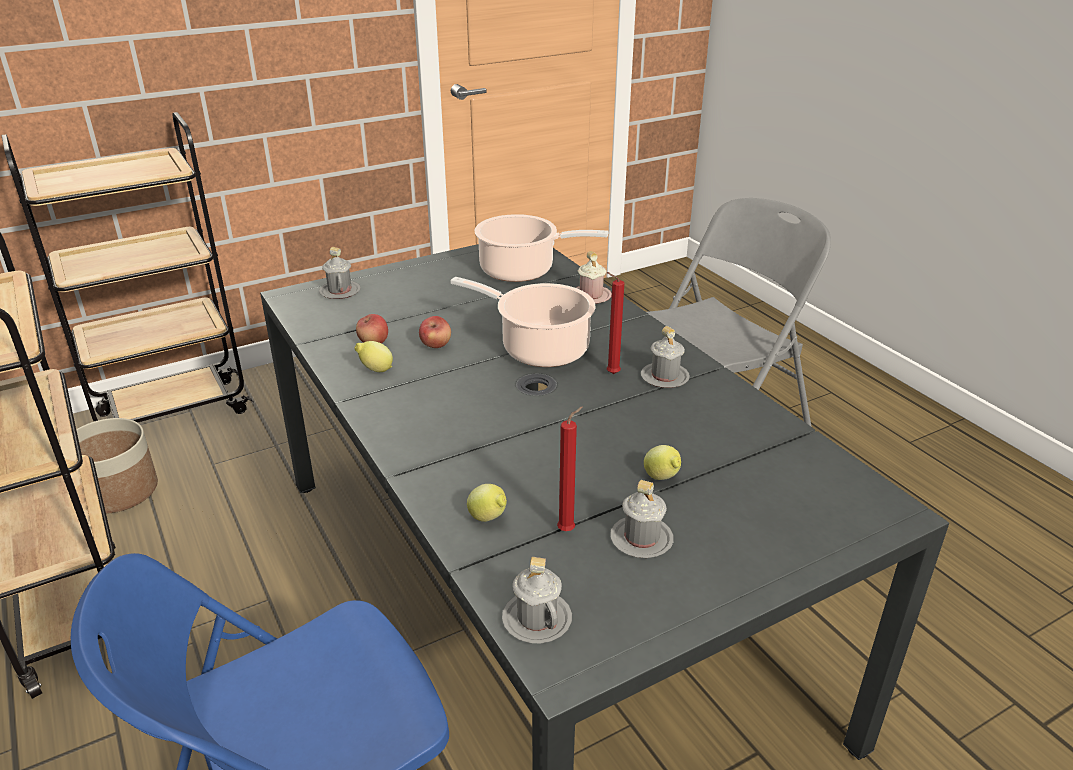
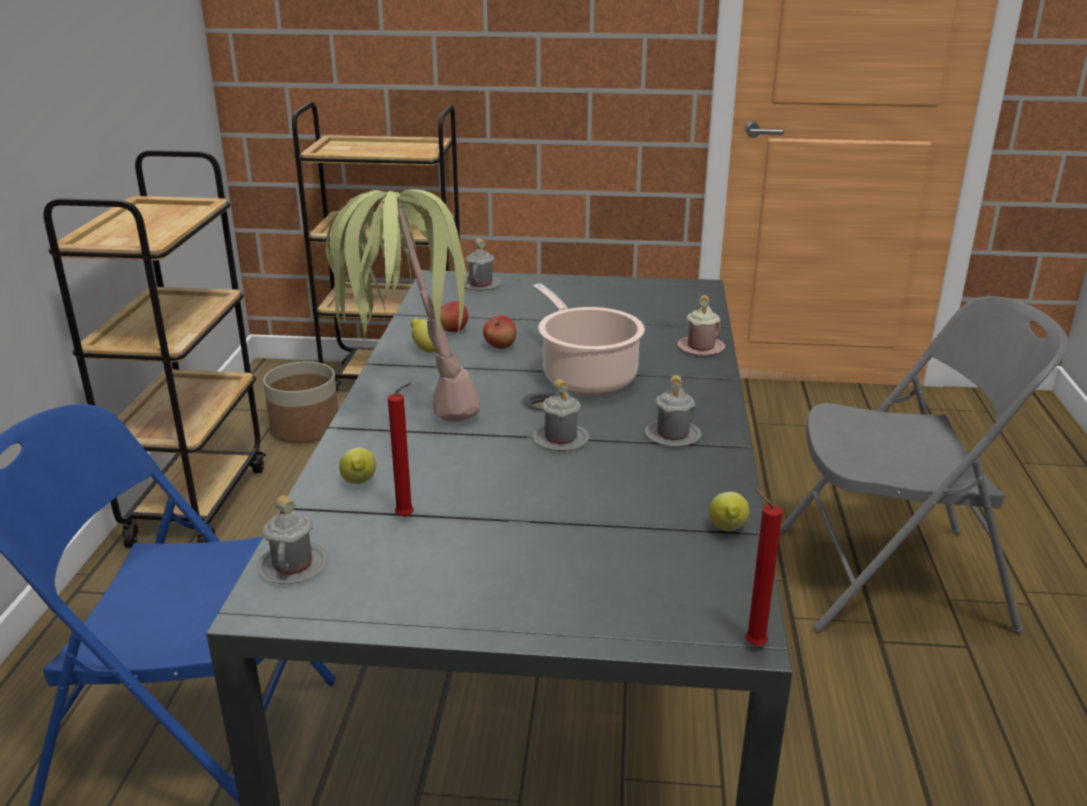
camera: 35 degrees right, 5 degrees down
cooking pot [474,214,608,282] -> none
red candle [606,272,624,374] -> red candle moved to [745,488,783,646]
grey mug [610,480,674,558] -> grey mug moved to [532,379,589,451]
lemon [644,445,681,480] -> lemon moved to [709,492,749,531]
none -> potted plant [326,189,480,422]

